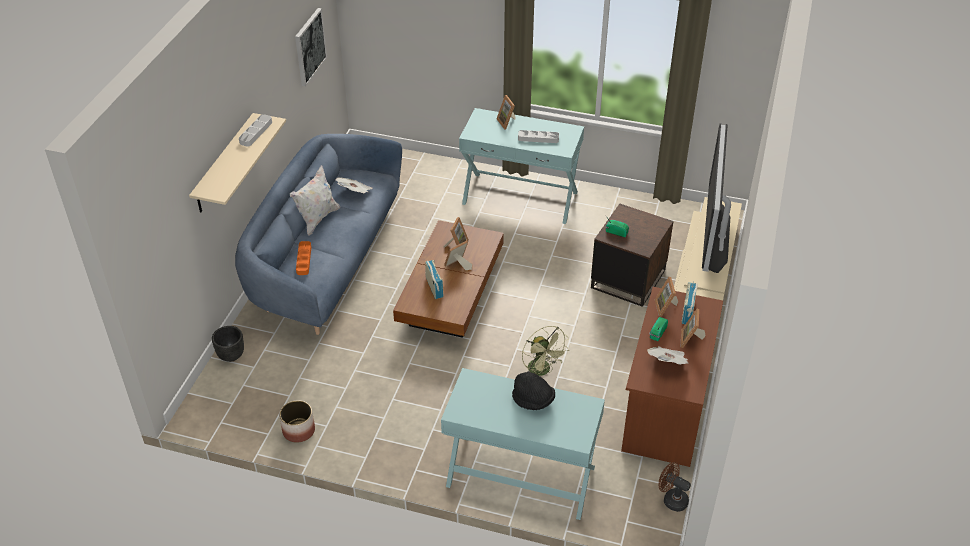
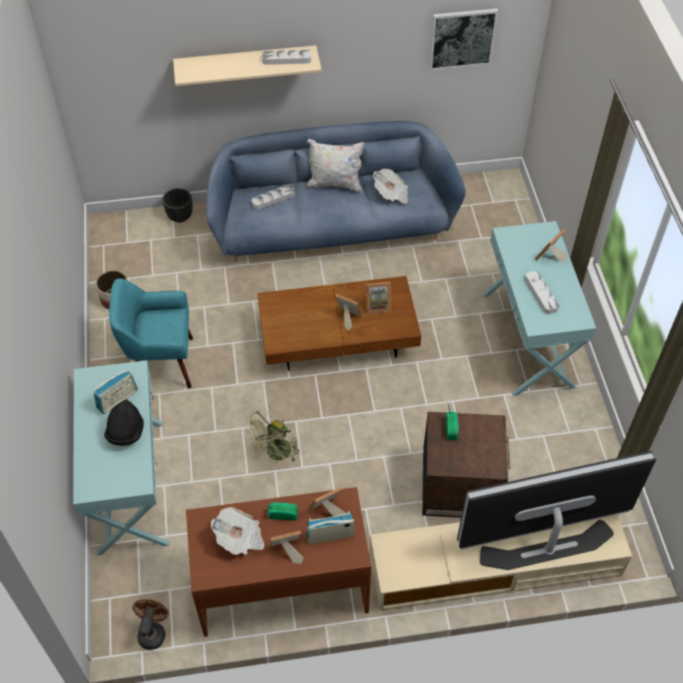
camera: 65 degrees right, 10 degrees up
orange tray [296,241,311,275] -> grey tray [251,184,295,210]
radio [425,260,444,299] -> radio moved to [93,369,138,414]
none -> turquoise armchair [109,278,193,388]

